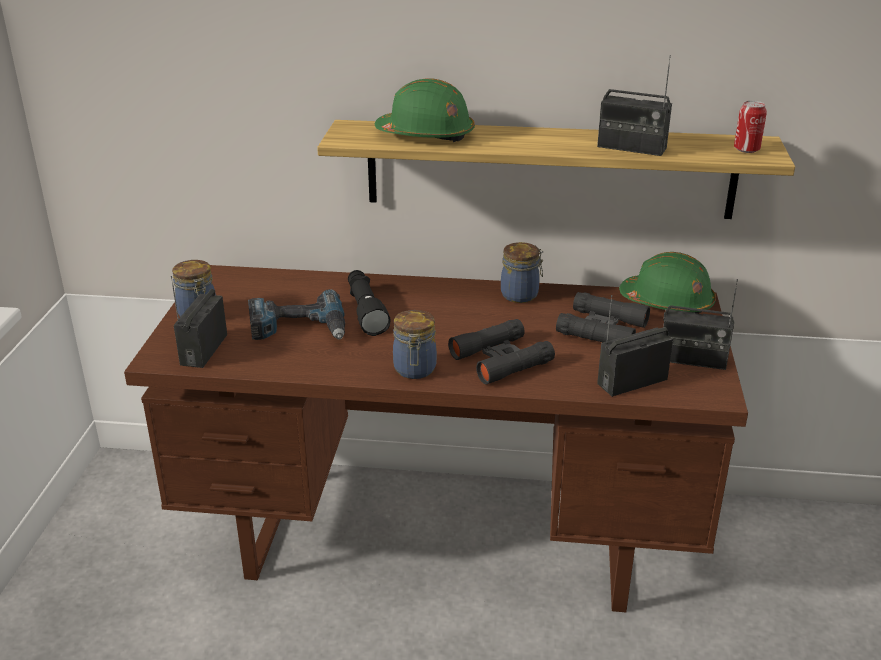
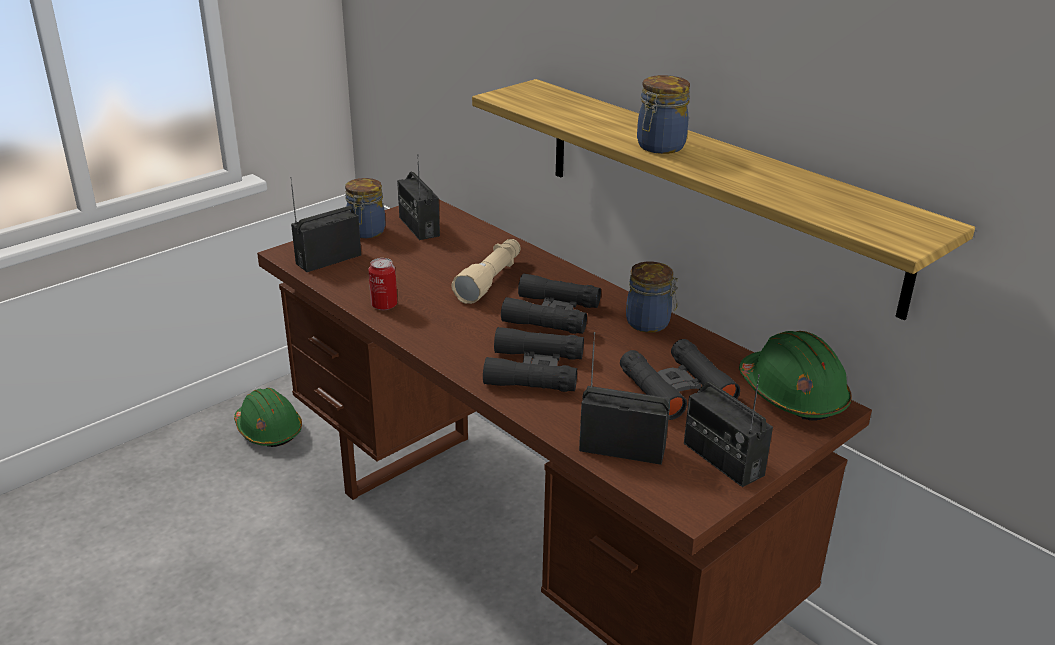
camera: 40 degrees right, 0 degrees up
power drill [248,289,345,340] -> none
black flashlight [348,270,391,336] -> beige flashlight [451,239,521,304]
green hard hat [375,78,475,142] -> green hard hat moved to [234,388,302,447]
jar [393,310,437,379] -> jar moved to [637,75,690,154]
radio [597,55,672,156] -> radio moved to [397,154,440,240]
can [734,101,767,153] -> can moved to [368,258,397,310]
none -> black binoculars [501,273,601,334]

